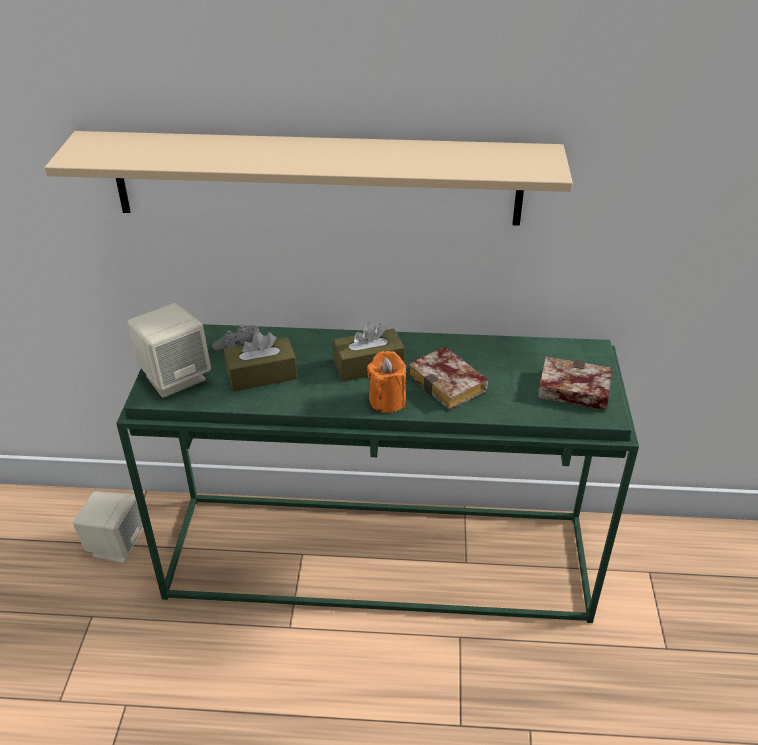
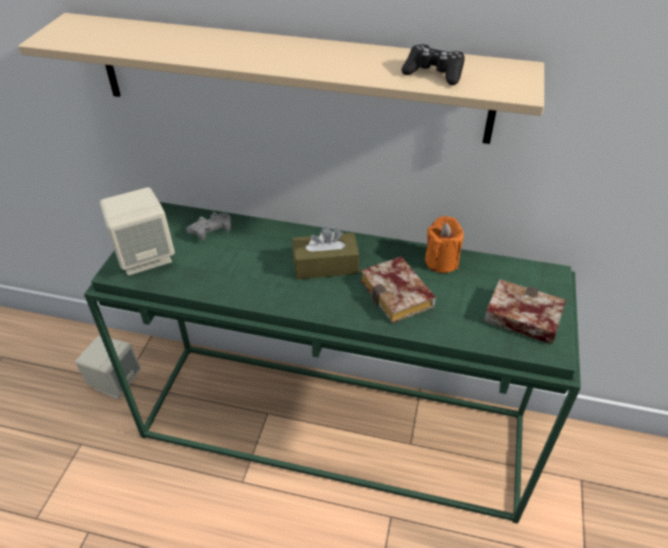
camera: 10 degrees right, 5 degrees up
brown tissue box [224,332,297,392] -> none
orange candle [367,351,406,413] -> orange candle moved to [425,216,464,273]
none -> black game controller [401,44,465,85]

